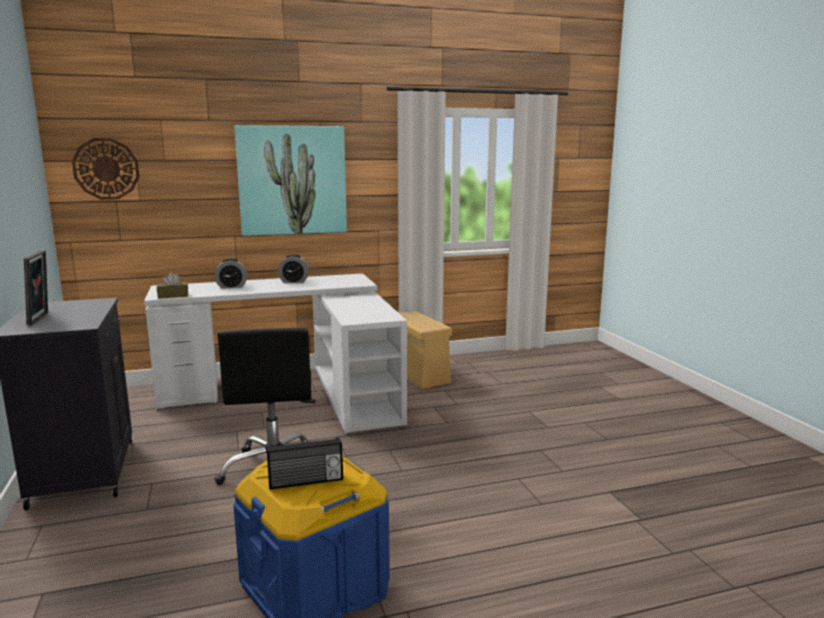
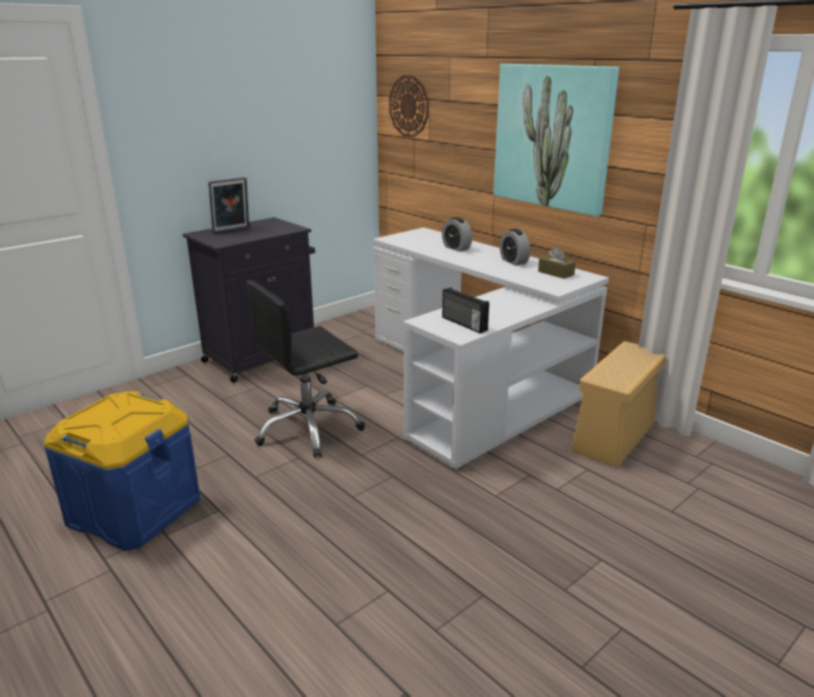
camera: 65 degrees right, 10 degrees up
brown tissue box [157,273,188,299] -> brown tissue box moved to [538,247,576,279]
radio [267,437,343,490] -> radio moved to [442,288,489,333]

